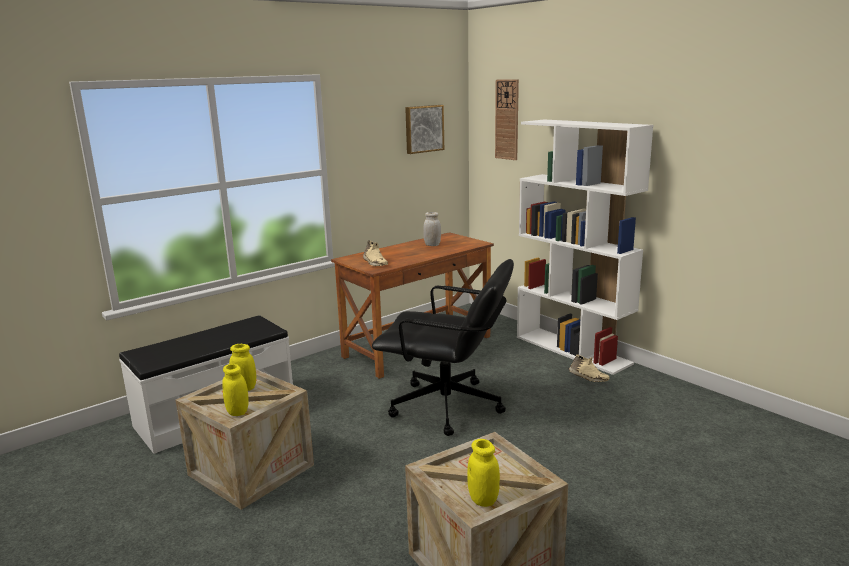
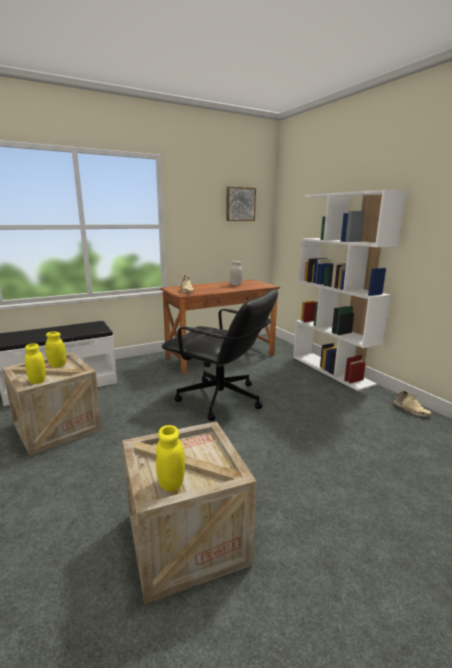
camera: 10 degrees right, 0 degrees up
wall clock [495,79,519,160] -> none
beige shoe [569,354,609,382] -> beige shoe moved to [393,390,431,416]

